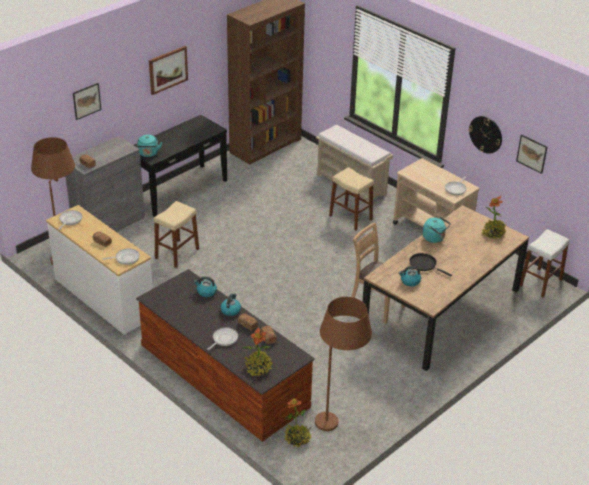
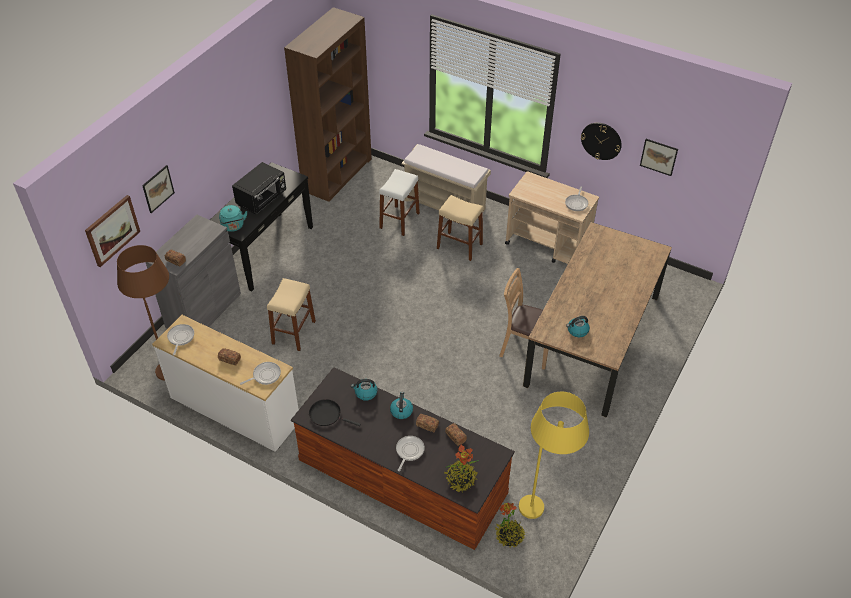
camera: 15 degrees left, 10 degrees up
picture [149,46,188,95] -> picture moved to [85,195,140,267]
brown floor lamp [315,297,372,431] -> yellow floor lamp [519,392,589,519]
black frying pan [409,253,452,276] -> black frying pan moved to [309,399,361,427]
turquoise kettle [423,217,451,243] -> none
potted plant [481,196,506,239] -> none
white stool [520,229,570,298] -> white stool moved to [379,169,420,236]
none -> black microwave [232,162,286,214]

